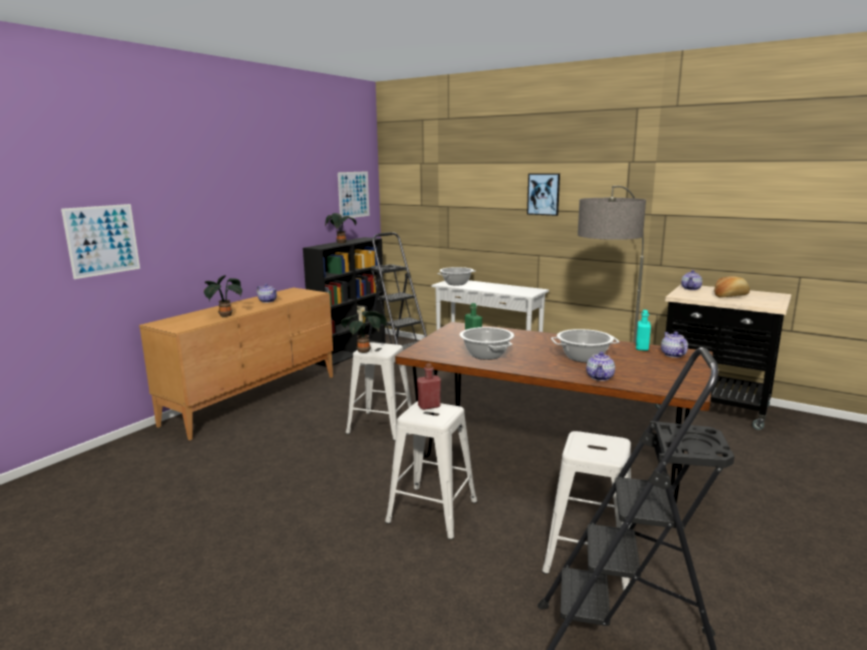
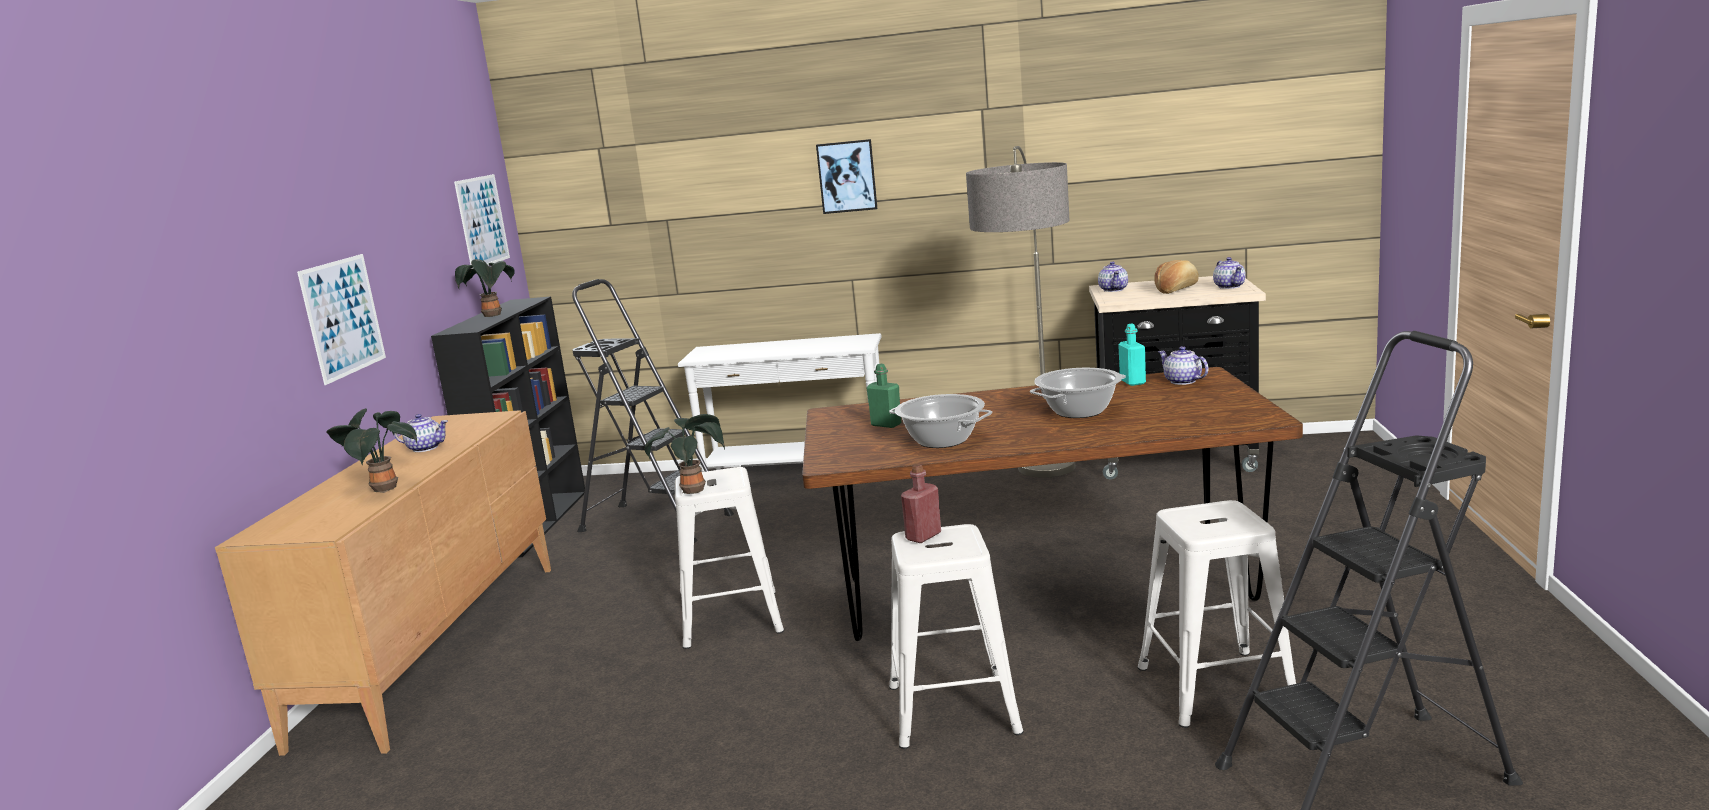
camera: 25 degrees left, 0 degrees up
picture [61,204,140,279] -> picture moved to [297,254,386,385]
cooking pot [437,267,476,285] -> none
teapot [586,352,615,381] -> teapot moved to [1213,257,1246,289]

